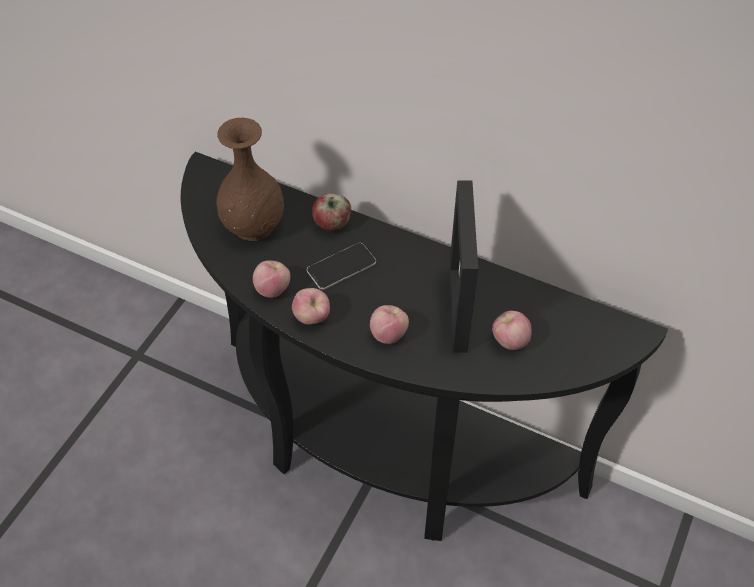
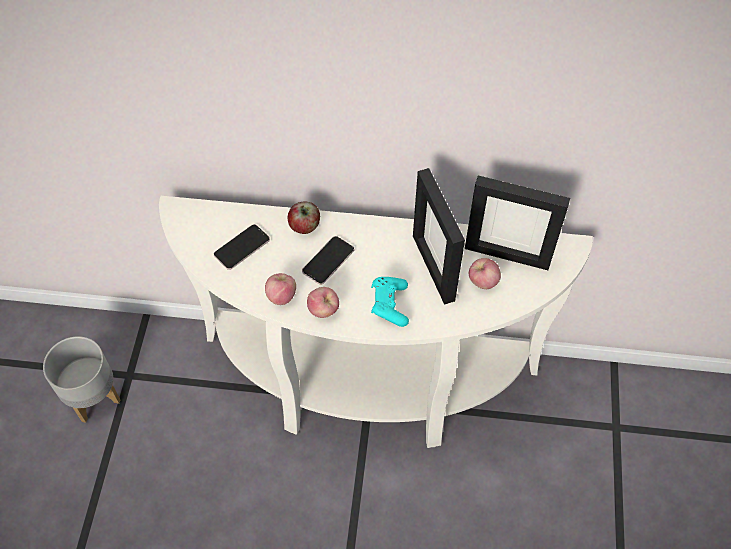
camera: 20 degrees left, 5 degrees up
black console table [181,152,668,541] -> white console table [159,196,593,448]
brown vase [216,118,284,241] -> phone [214,224,270,270]
apple [370,305,409,344] -> turquoise game controller [371,277,409,327]
none -> grey planter [43,336,121,423]
none -> picture frame [465,175,570,270]

